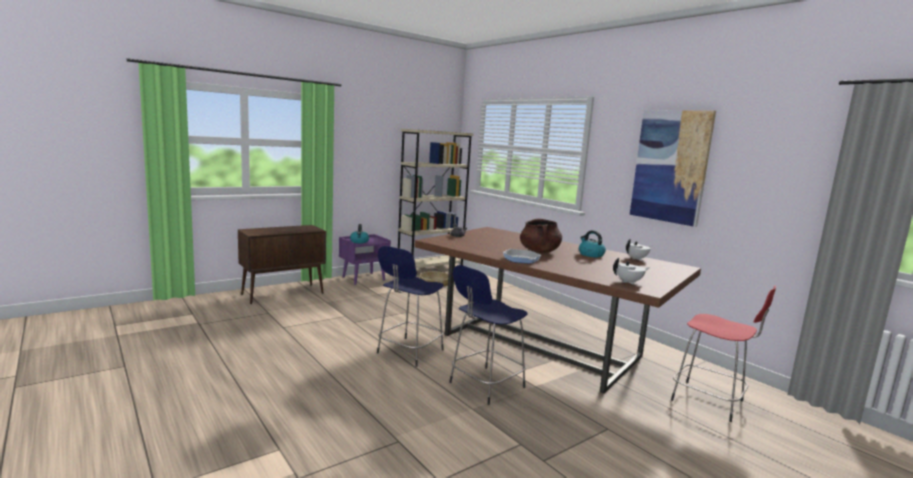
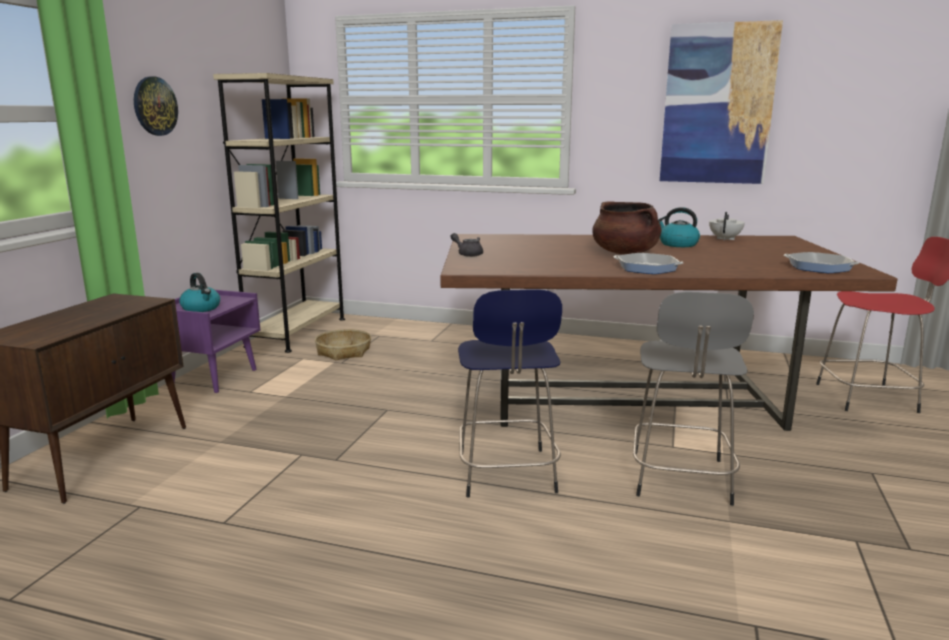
camera: 35 degrees left, 5 degrees up
blue stool [449,265,528,405] -> grey stool [633,292,754,506]
white teapot [613,258,650,285] -> frying pan [784,252,859,273]
none -> wall clock [134,76,178,136]

